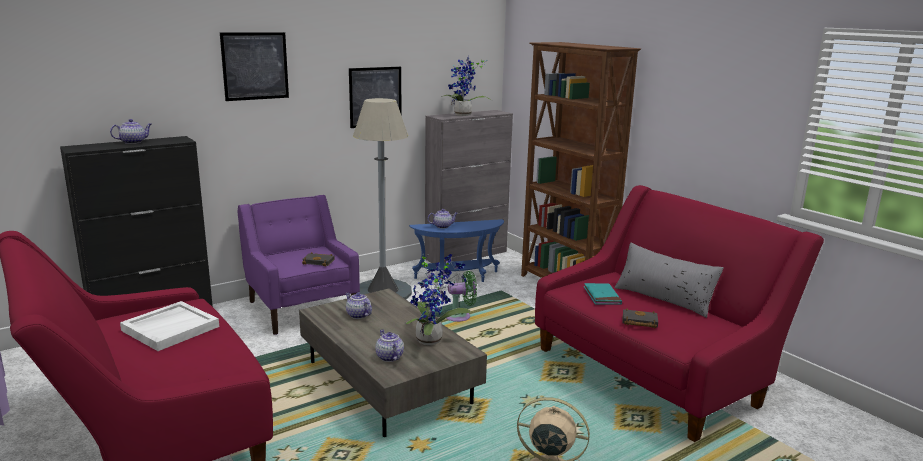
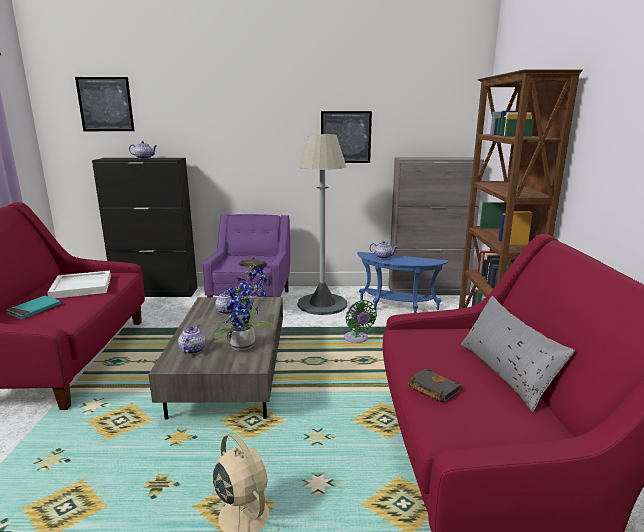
camera: 35 degrees right, 0 degrees up
picture [220,32,289,101] -> picture moved to [75,77,134,131]
potted plant [441,56,491,116] -> none
green fan [446,271,477,322] -> green fan turned 45 degrees clockwise [344,300,377,343]
turquoise book [584,283,622,305] -> turquoise book moved to [7,296,61,319]

